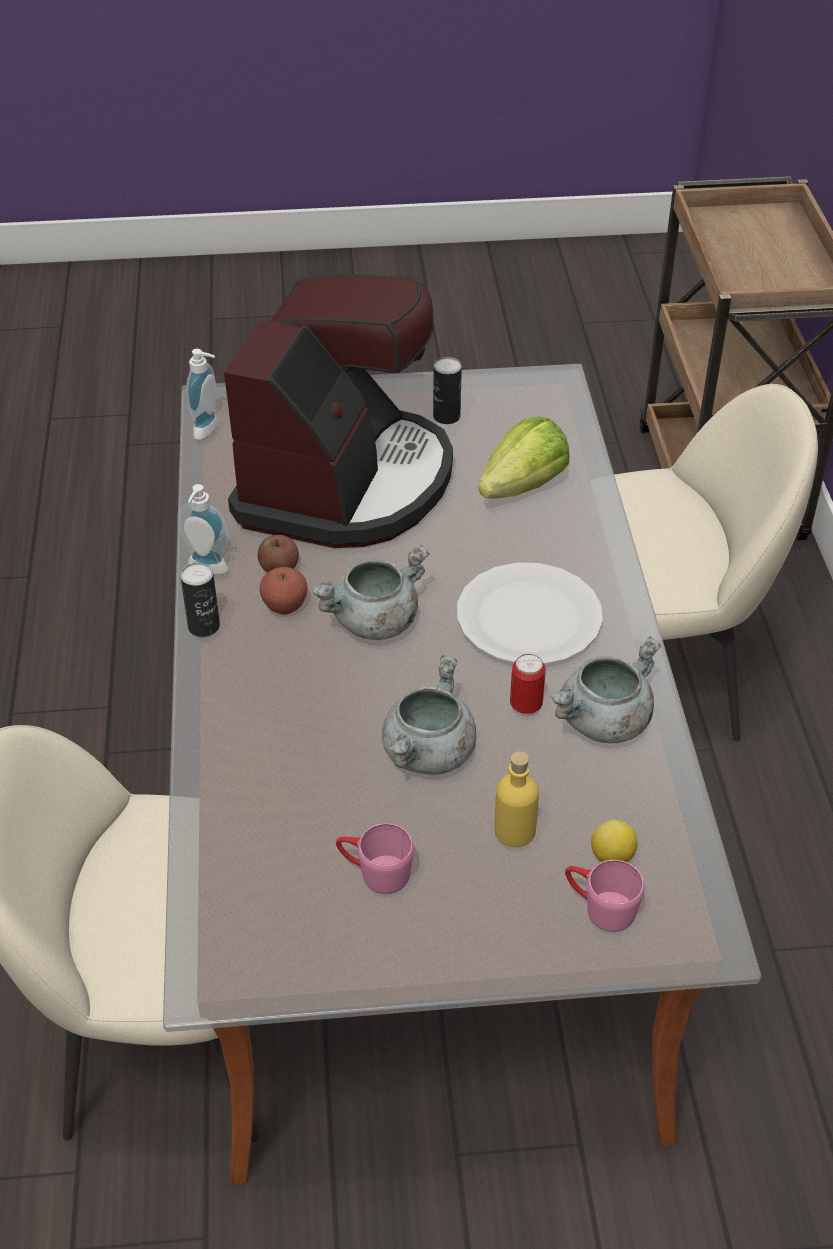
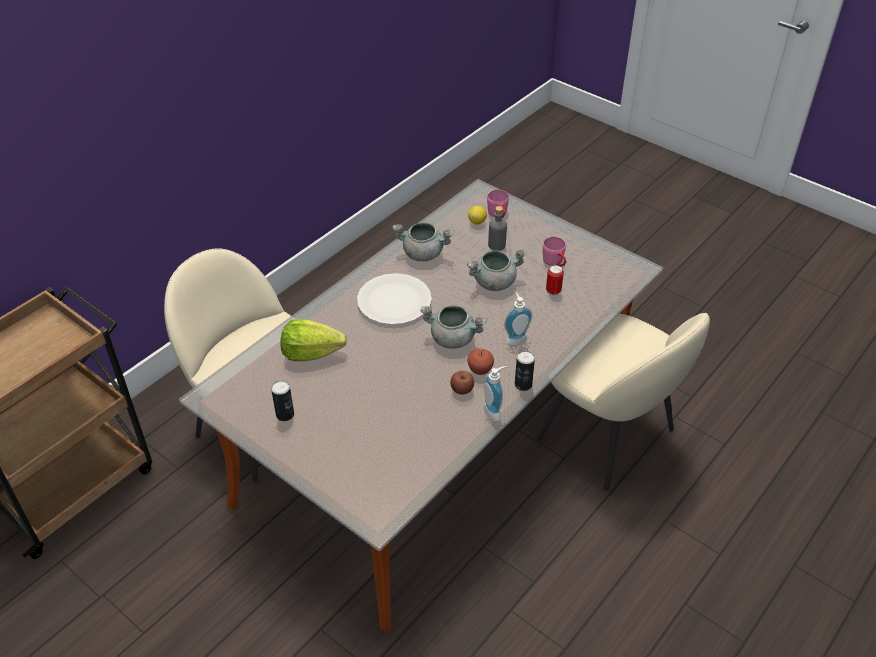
camera: 135 degrees left, 0 degrees up
soap dispenser [186,349,219,440] -> soap dispenser moved to [504,291,532,345]
coffee machine [224,274,453,548] -> none
yellow bottle [494,751,539,847] -> grey bottle [488,206,507,251]
can [510,654,546,716] -> can moved to [546,265,564,295]

